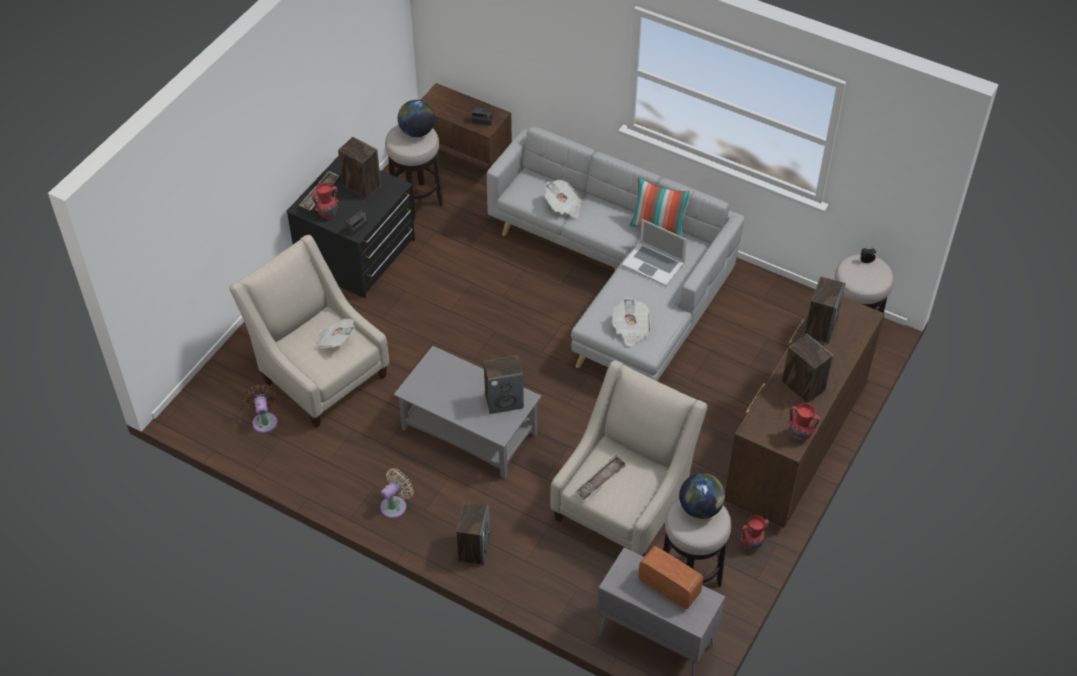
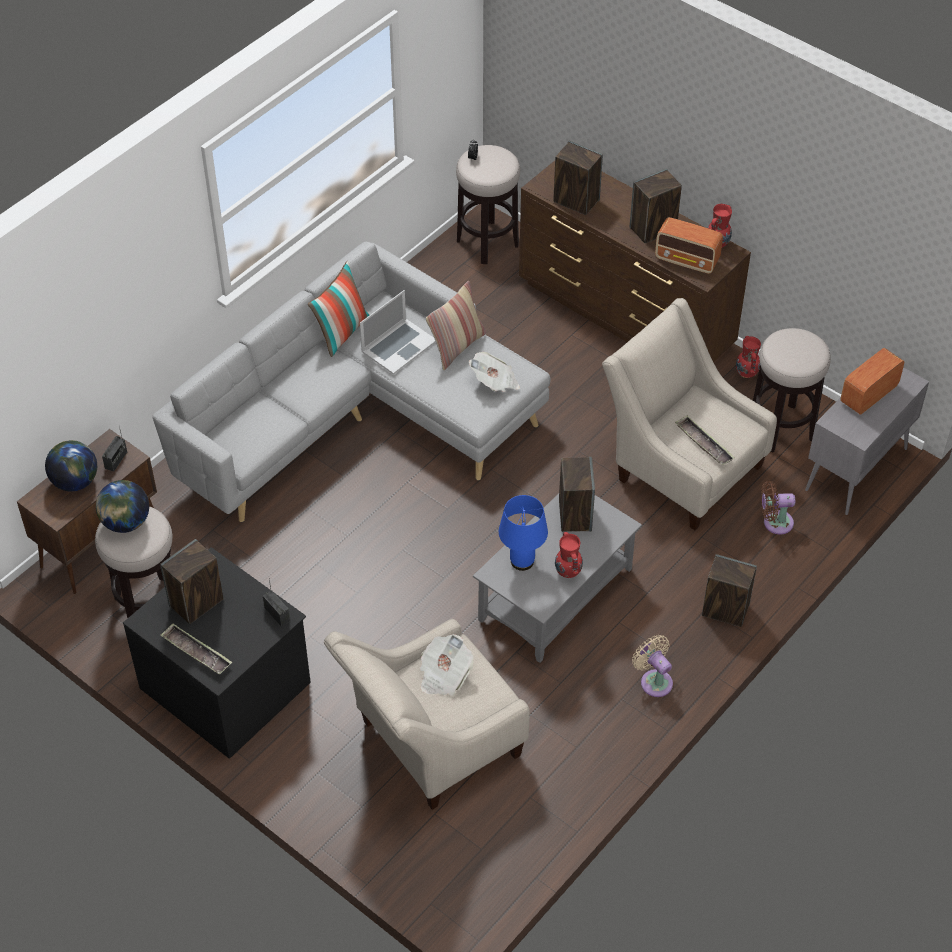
camera: 80 degrees left, 0 degrees up
brown fan [243,384,278,433] -> brown fan moved to [761,481,795,535]
red vase [312,183,338,219] -> red vase moved to [555,532,583,578]
newspaper [545,180,582,218] -> none
globe [679,473,725,519] -> globe moved to [45,440,97,492]
none -> pillow [426,281,486,371]
none -> blue table lamp [499,495,548,571]
none -> radio [655,217,723,274]

